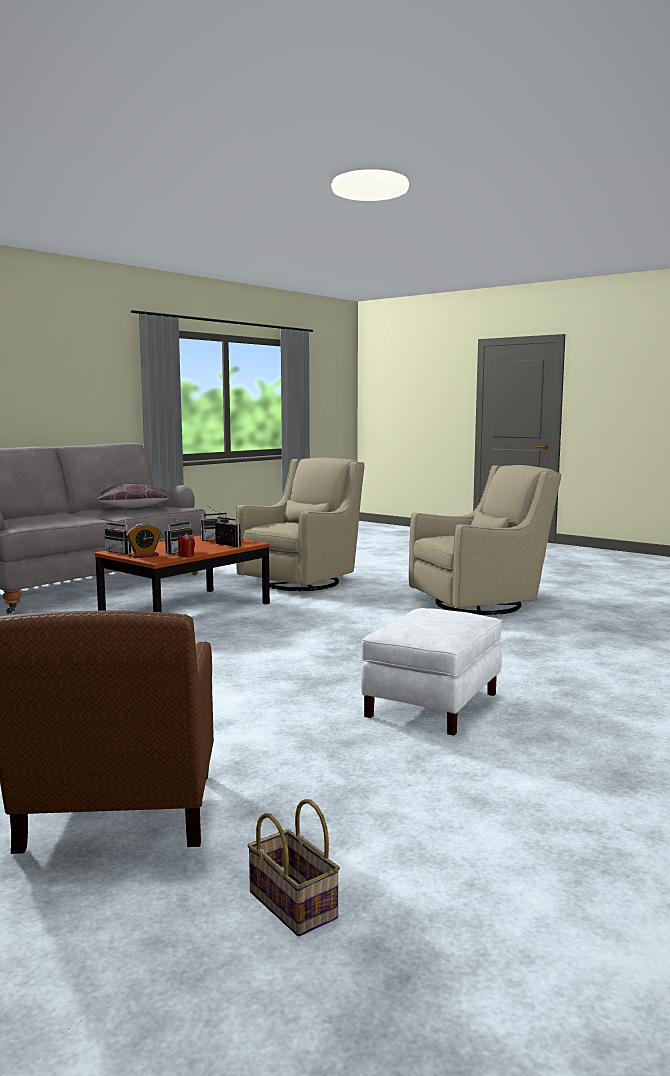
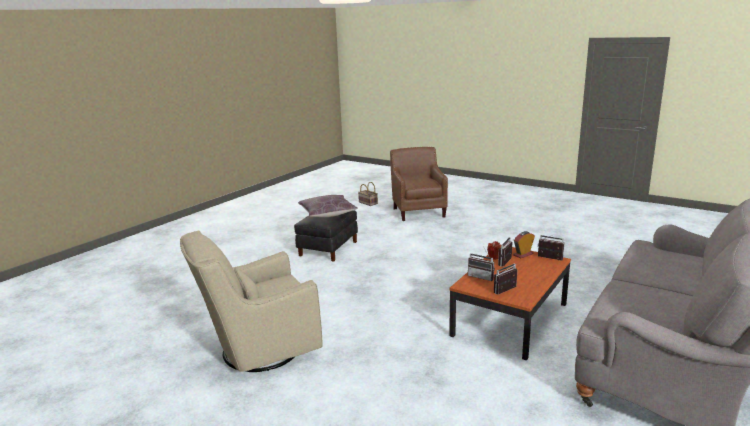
camera: 175 degrees right, 10 degrees up
brown pillow [97,483,169,508] -> brown pillow moved to [298,195,358,217]
beige armchair [236,458,365,591] -> none
white ottoman [361,608,502,736] -> black ottoman [294,210,358,262]

